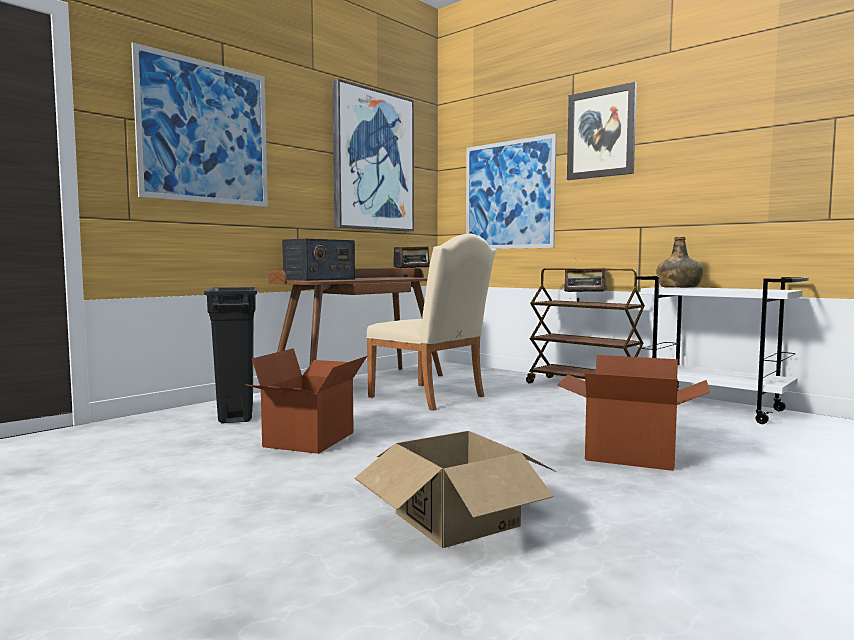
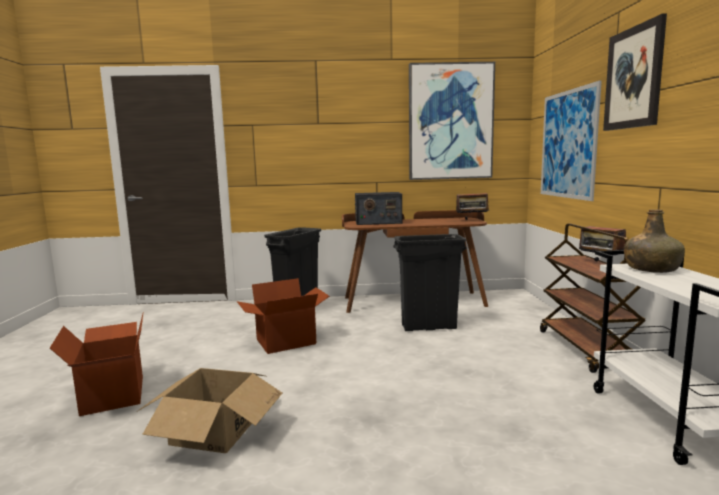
camera: 45 degrees right, 5 degrees up
picture [131,42,268,207] -> none
beige chair [366,233,496,411] -> black trash can [393,234,467,331]
cardboard box [557,355,710,471] -> cardboard box moved to [50,314,143,416]

